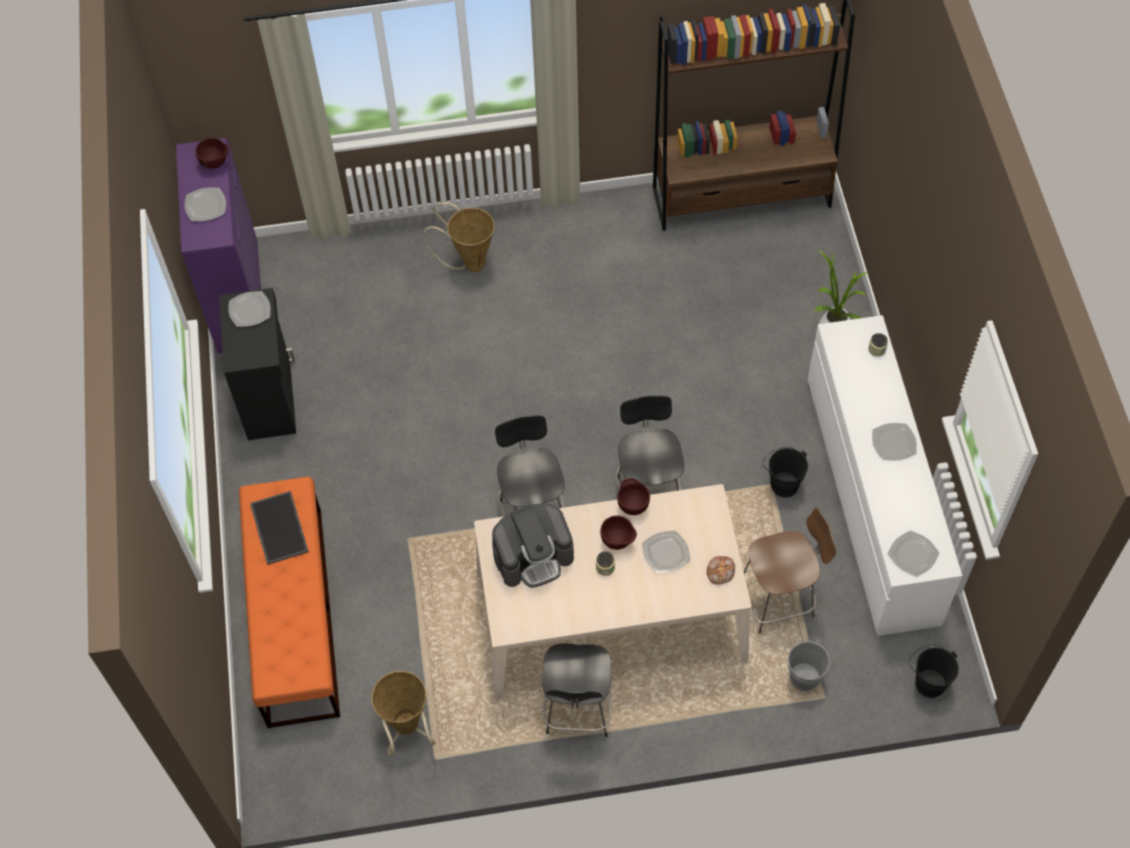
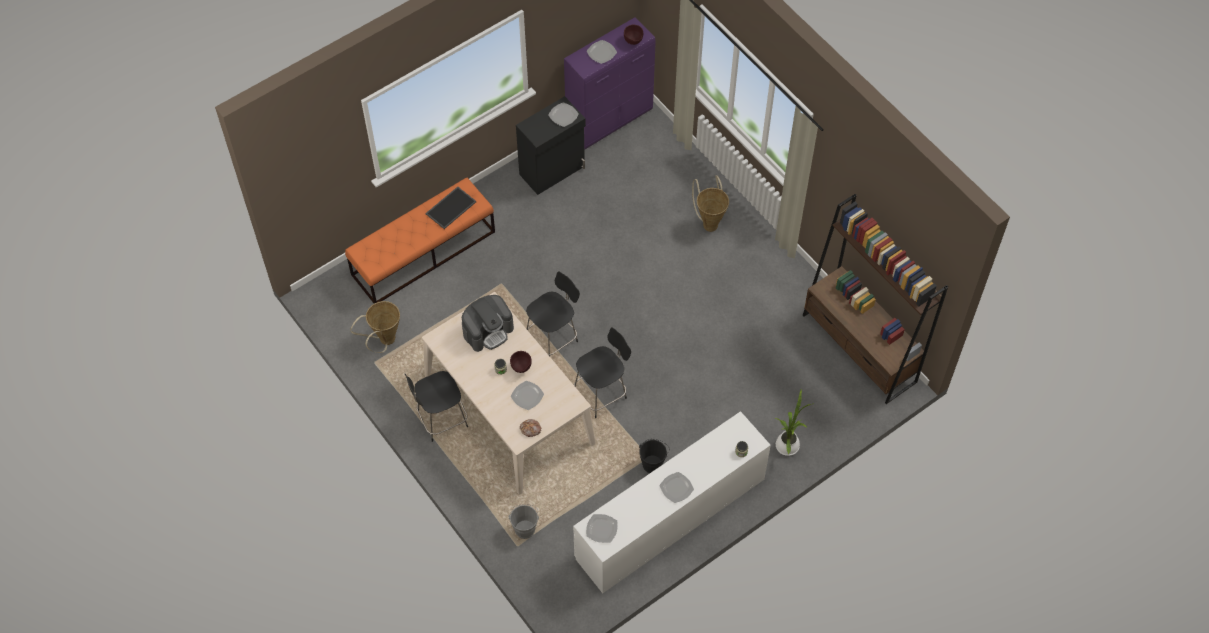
camera: 60 degrees right, 0 degrees up
coffee machine [492,504,574,588] -> coffee machine turned 75 degrees counterclockwise [462,295,514,352]
brown bowl [617,478,650,515] -> none
brown chair [744,508,836,634] -> none
black bucket [909,645,959,698] -> none

